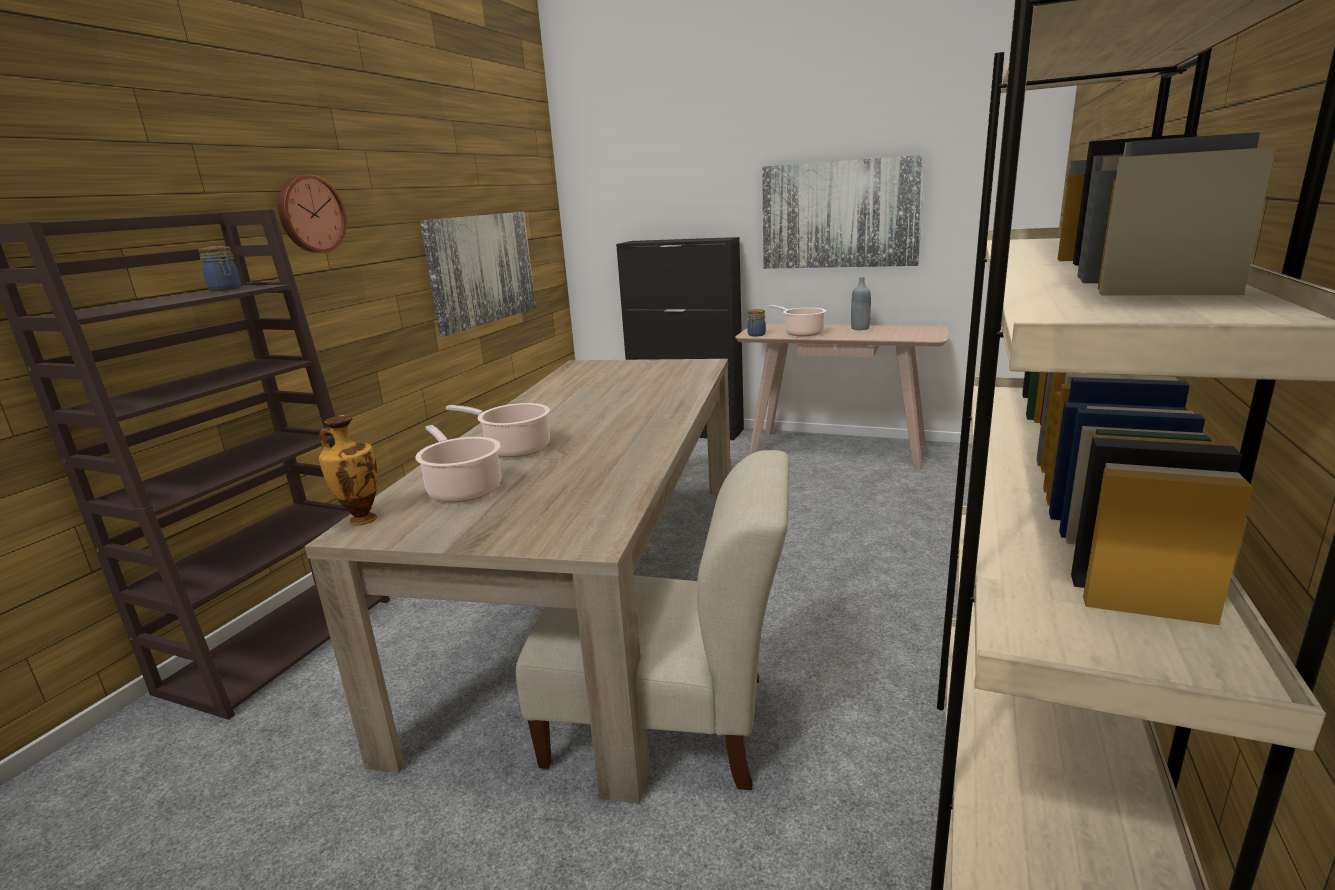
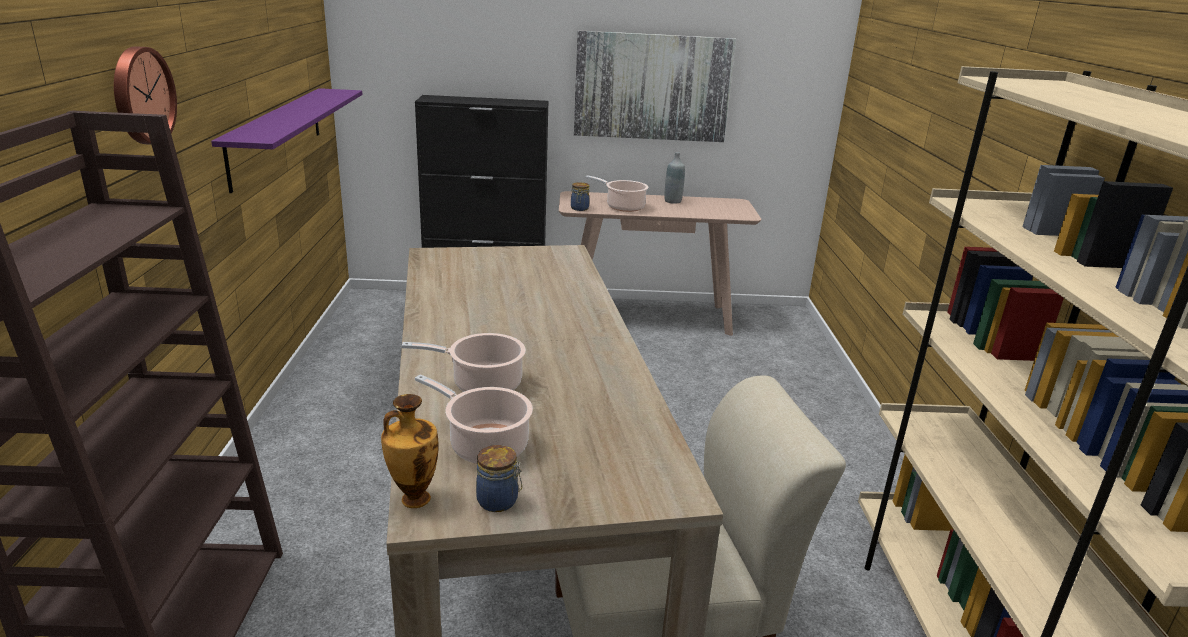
camera: 25 degrees left, 5 degrees up
jar [198,246,241,291] -> jar moved to [476,445,522,512]
picture [420,212,536,337] -> purple shelf [211,88,363,193]

